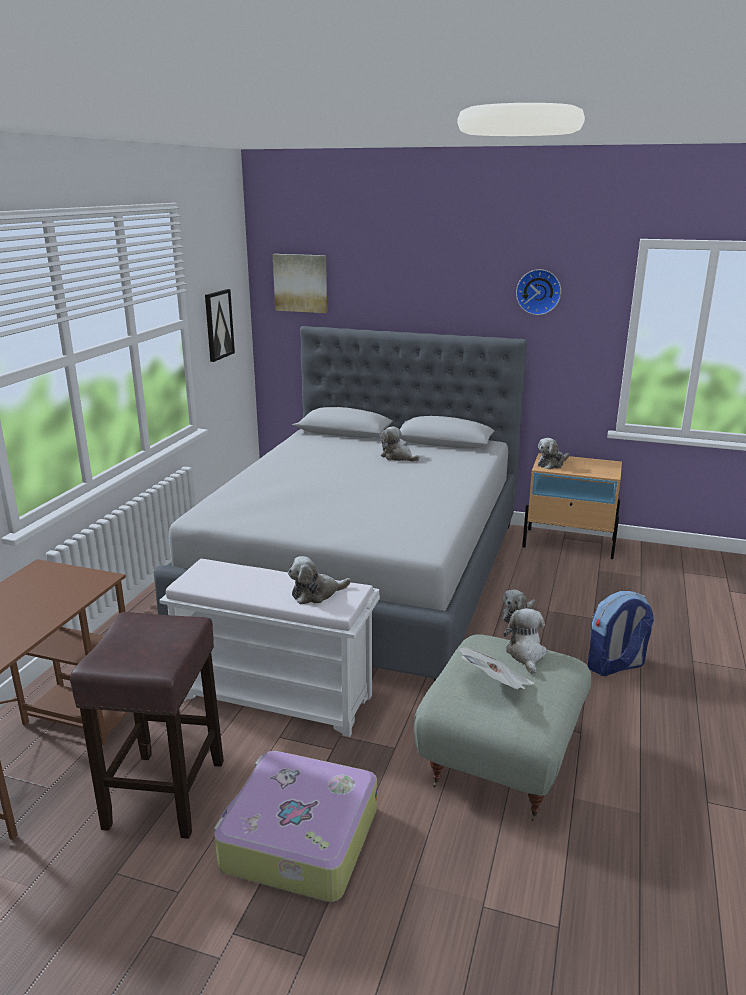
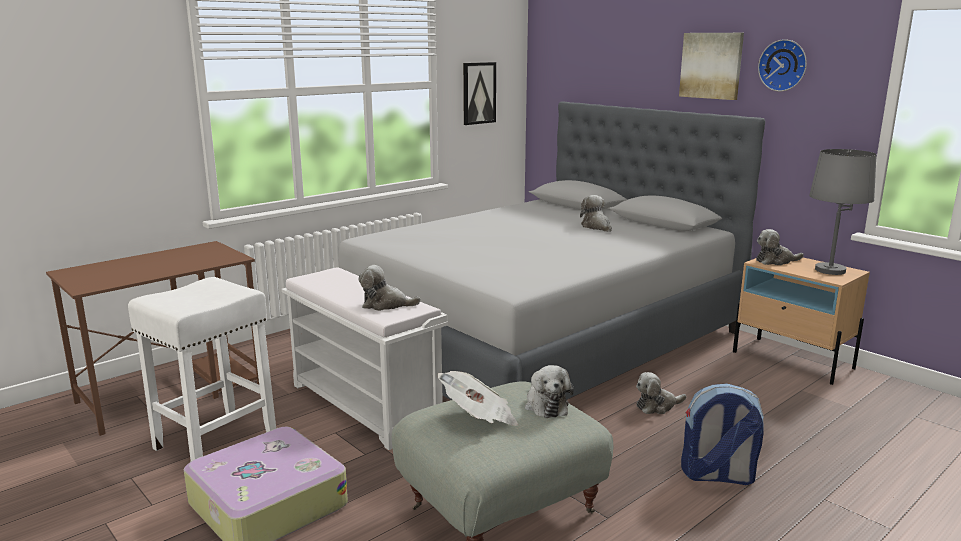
camera: 30 degrees right, 5 degrees down
brown stool [70,612,224,839] -> white stool [128,277,276,460]
picture [273,254,327,313] -> picture moved to [679,33,744,100]
plush toy [504,608,547,674] -> plush toy turned 135 degrees clockwise [525,365,574,418]
none -> grey table lamp [809,149,877,275]

